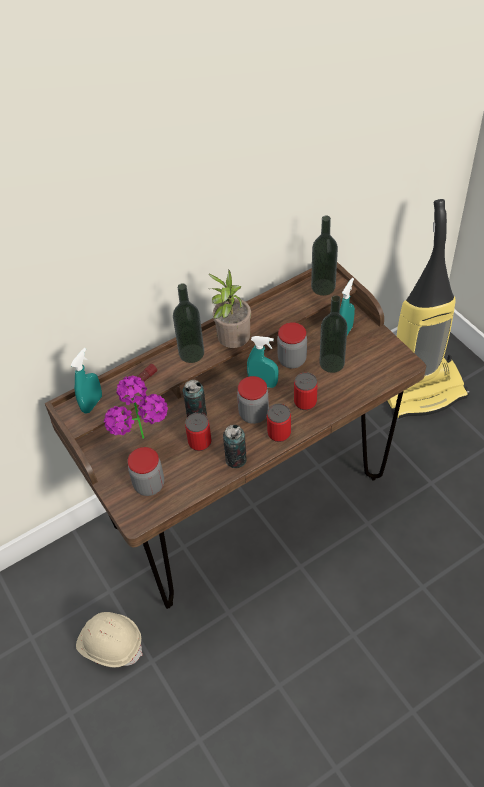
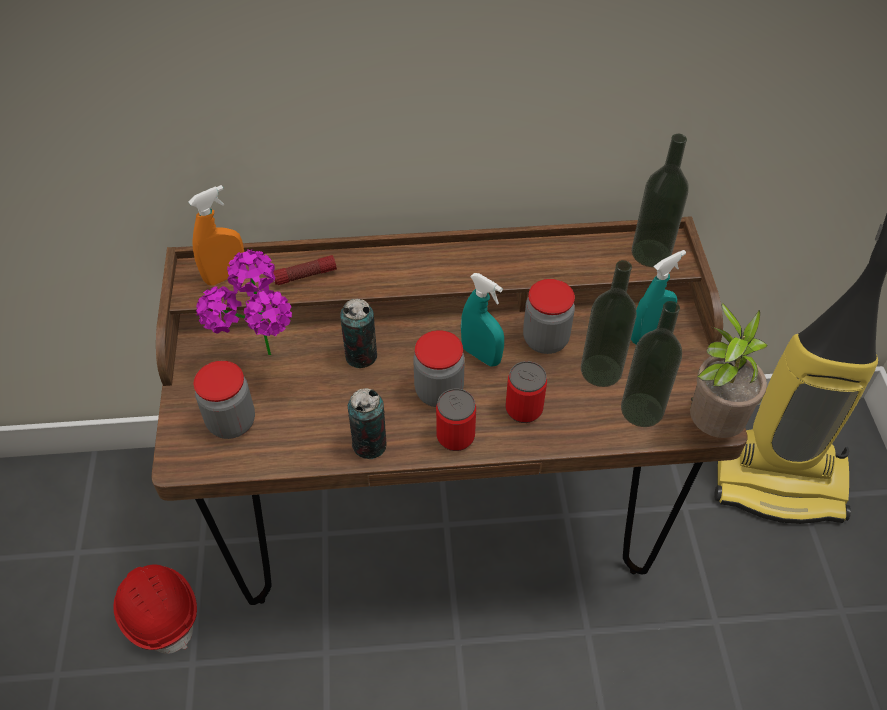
camera: 25 degrees right, 0 degrees up
turquoise spray bottle [70,348,102,414] -> orange spray bottle [188,185,244,286]
beige hard hat [76,612,143,667] -> red hard hat [113,564,197,654]
bottle [173,283,204,363] -> bottle moved to [621,301,682,427]
can [185,413,211,451] -> none
potted plant [209,270,251,348] -> potted plant moved to [690,303,767,438]

